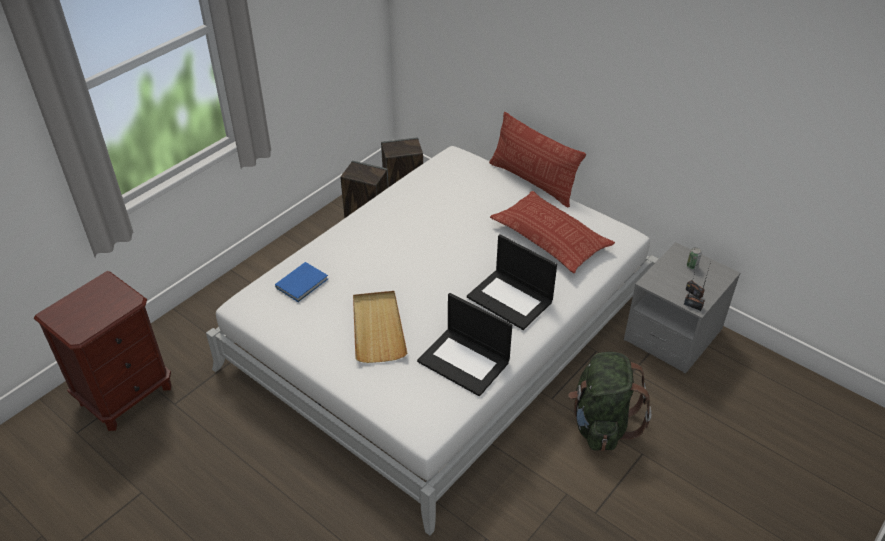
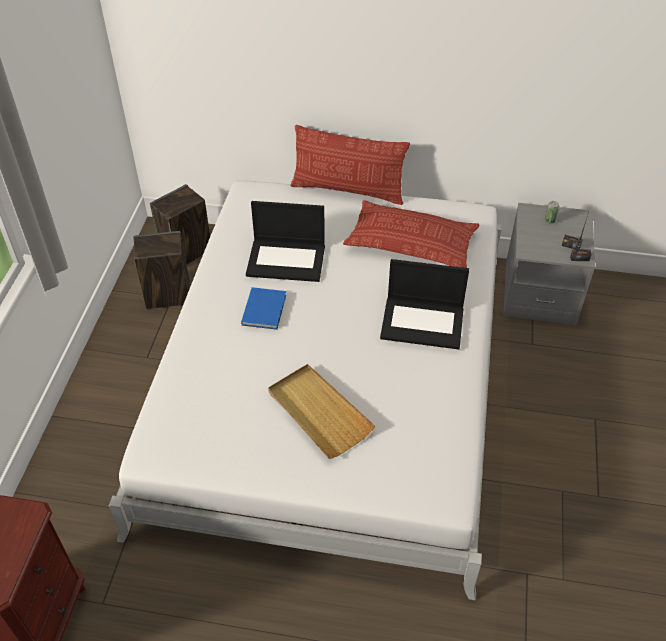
camera: 30 degrees left, 5 degrees up
blue book [275,262,328,302] -> blue book moved to [241,287,286,330]
laptop [417,293,512,397] -> laptop moved to [246,201,325,282]
green backpack [568,352,652,451] -> none

